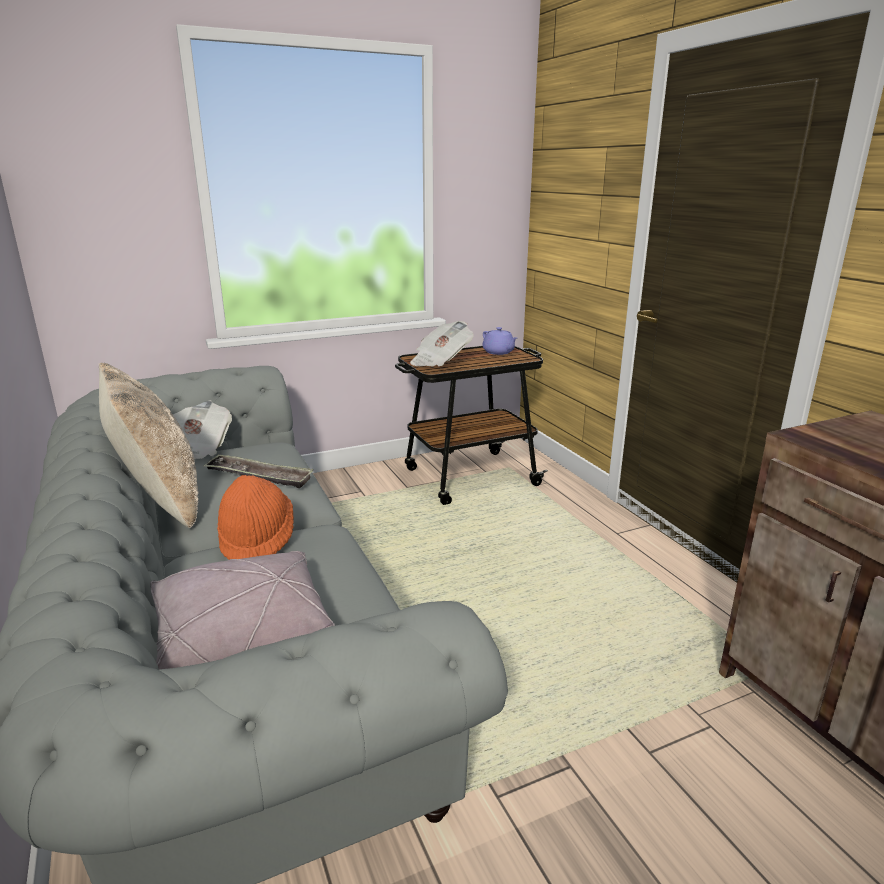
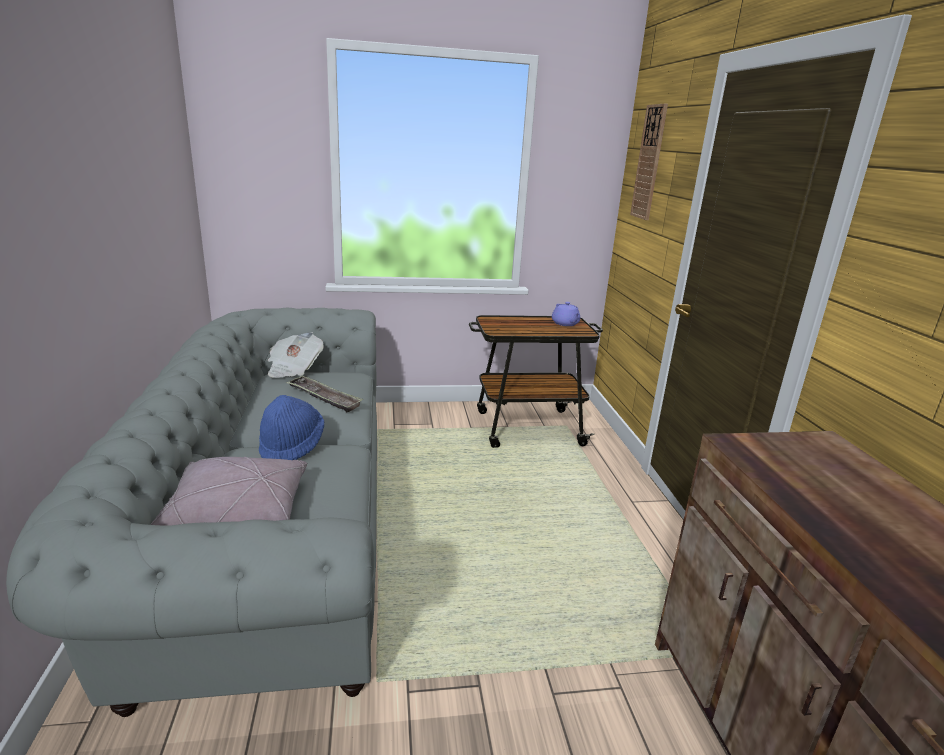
camera: 15 degrees right, 0 degrees up
beige pillow [99,362,198,528] -> none
orange hat [217,475,294,560] -> blue hat [259,395,324,460]
newspaper [410,321,474,367] -> none
none -> wall clock [630,104,668,220]

